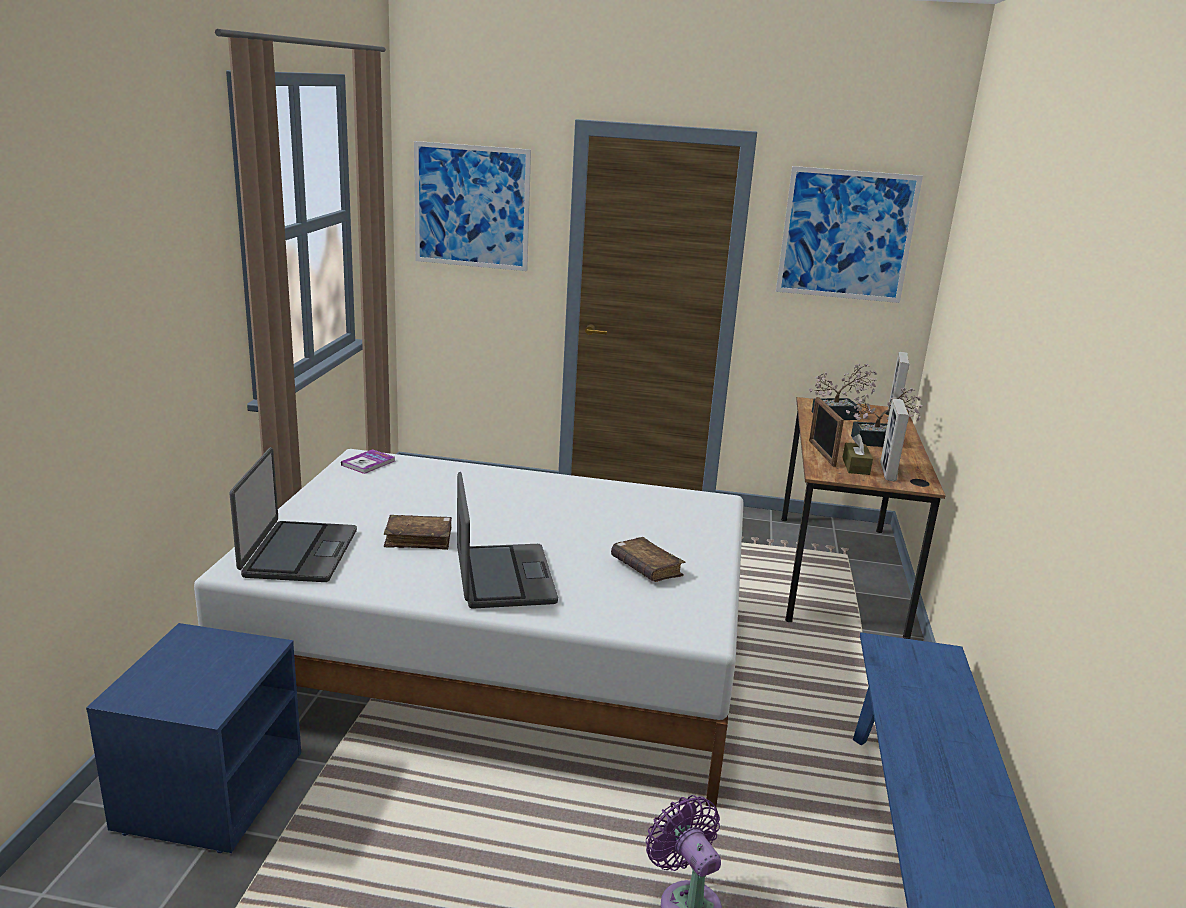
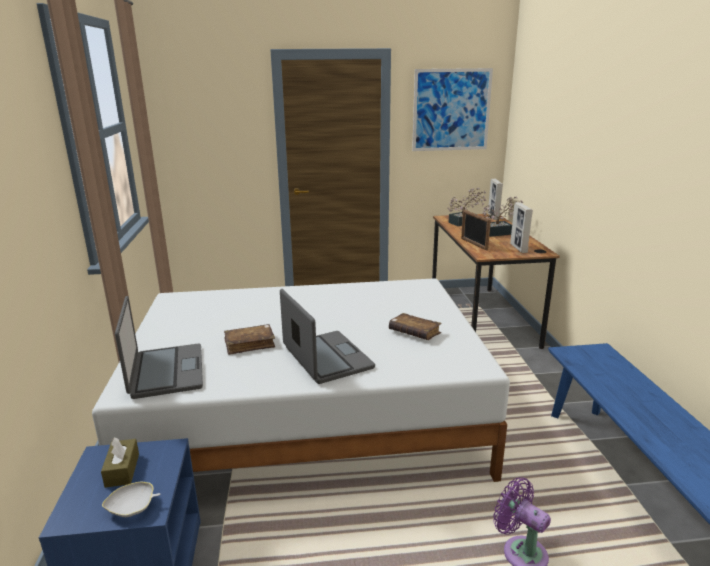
camera: 15 degrees left, 0 degrees up
book [341,449,395,474] -> none
picture [414,141,531,271] -> none
brown tissue box [843,434,873,475] -> brown tissue box moved to [101,437,139,488]
none -> white bowl [102,481,160,517]

